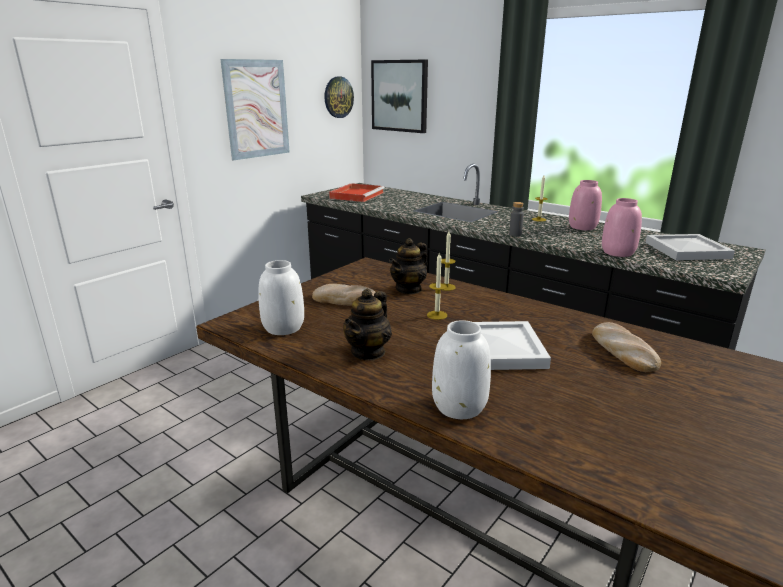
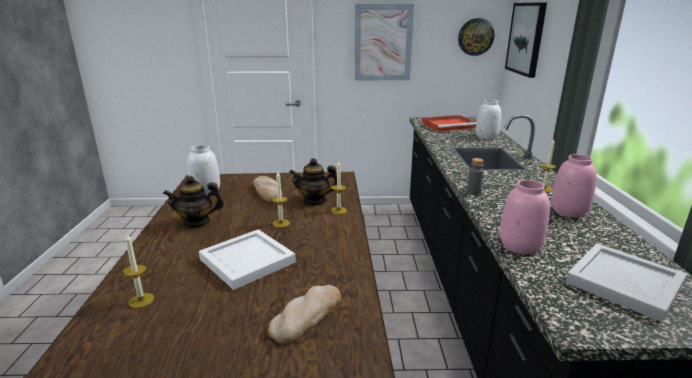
camera: 50 degrees right, 0 degrees up
white vase [432,320,491,419] -> white vase moved to [476,100,501,139]
none -> candle [124,234,154,308]

